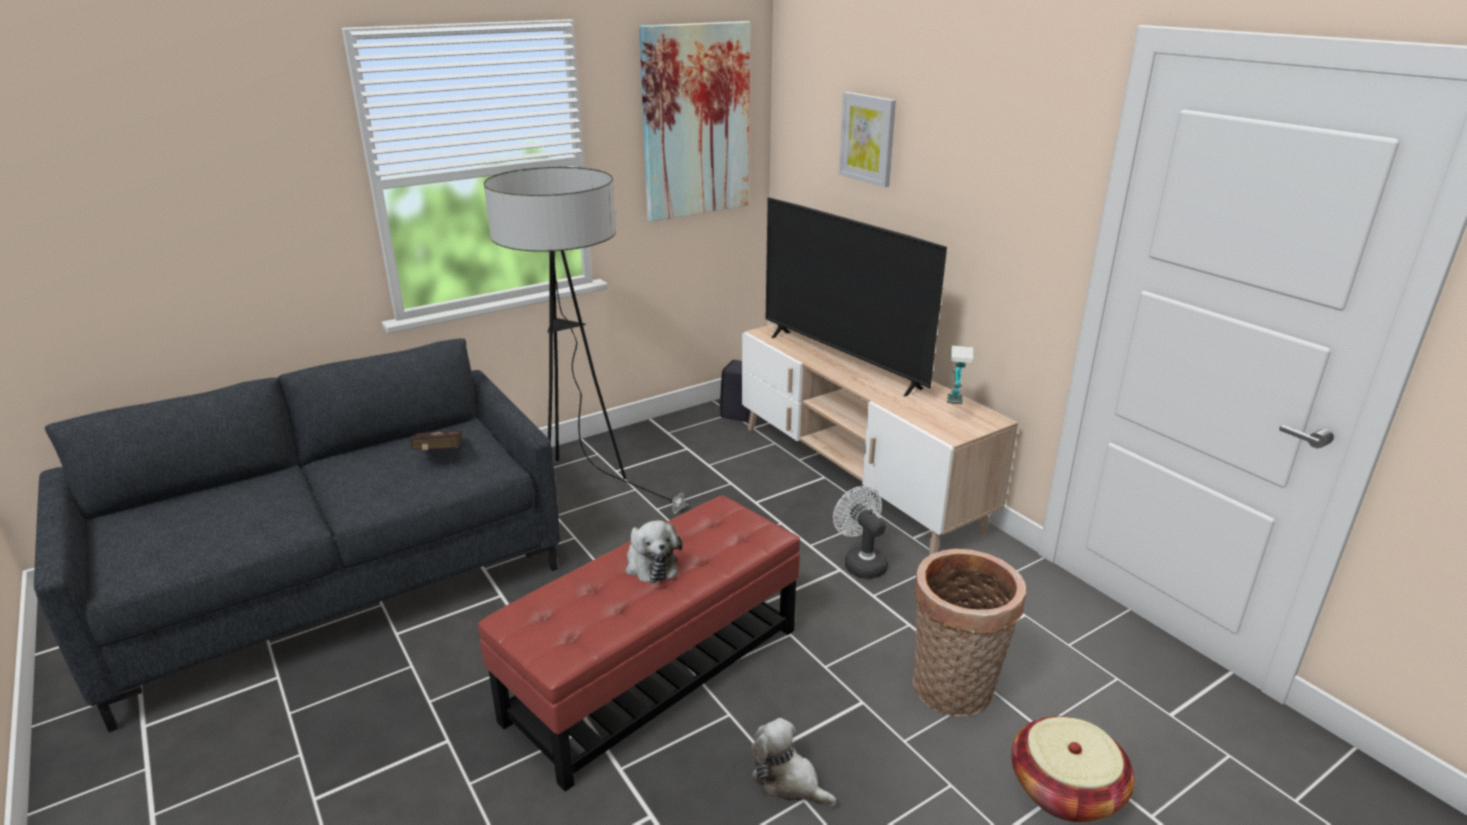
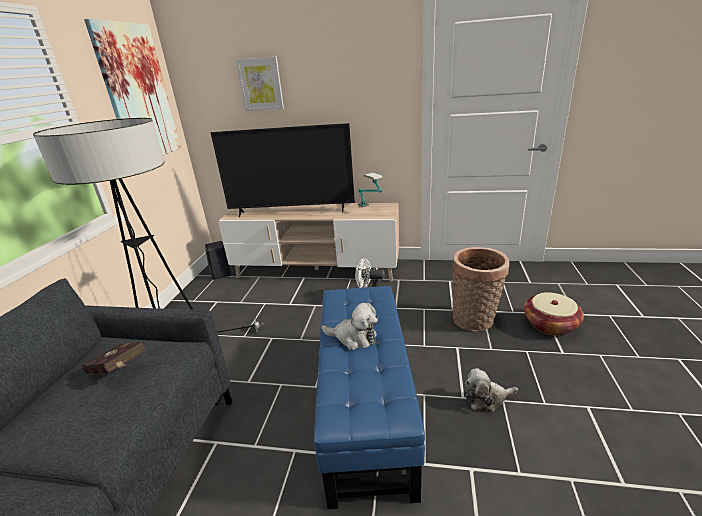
camera: 45 degrees left, 0 degrees up
red ottoman [478,495,800,792] -> blue ottoman [314,286,425,509]

